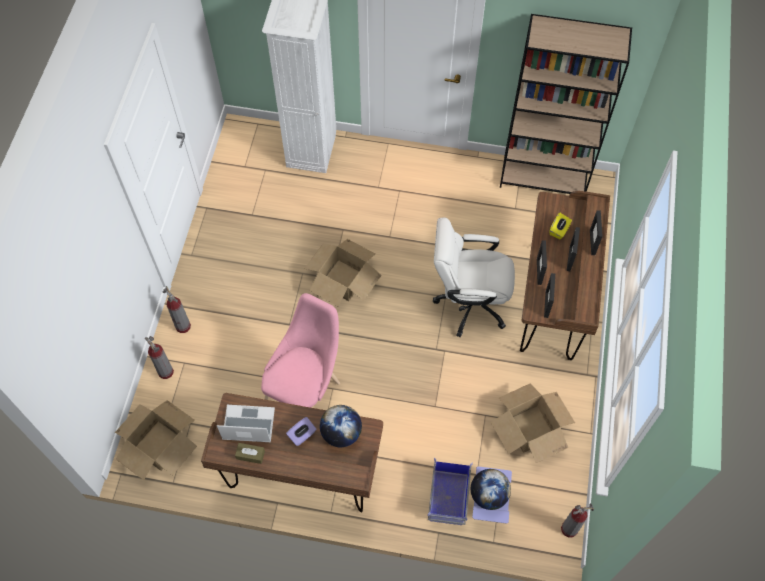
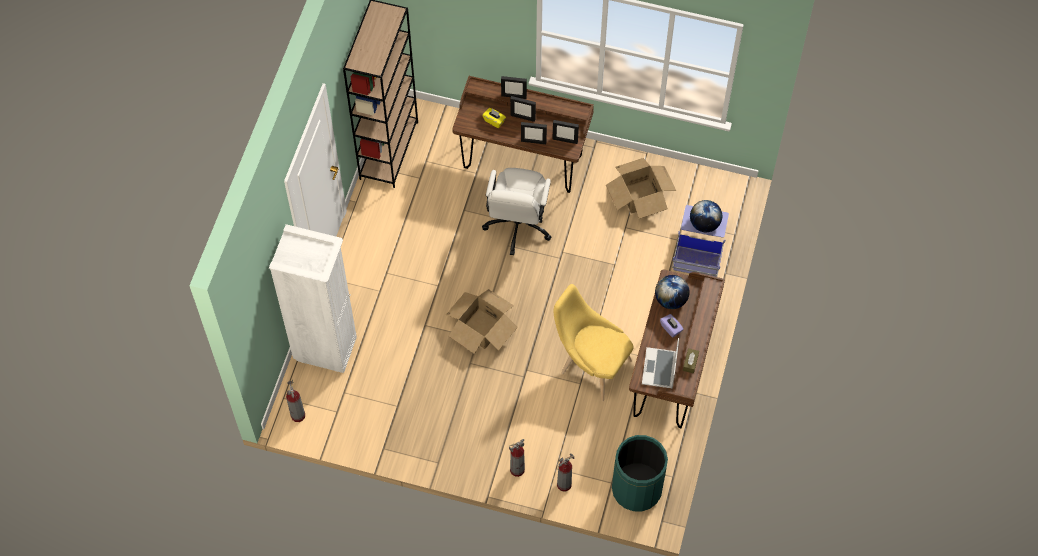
camera: 85 degrees left, 0 degrees up
cardboard box [115,400,197,480] -> green trash can [612,435,668,511]
pink chair [261,293,340,408] -> yellow chair [554,284,634,401]
fire extinguisher [561,503,595,538] -> fire extinguisher moved to [286,380,305,422]

